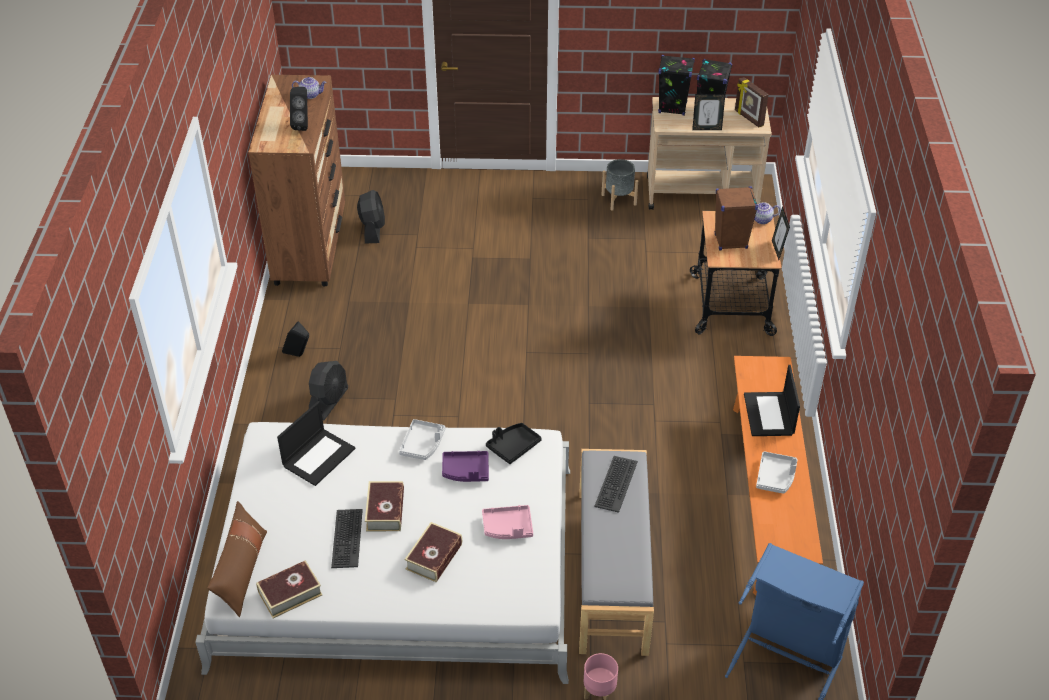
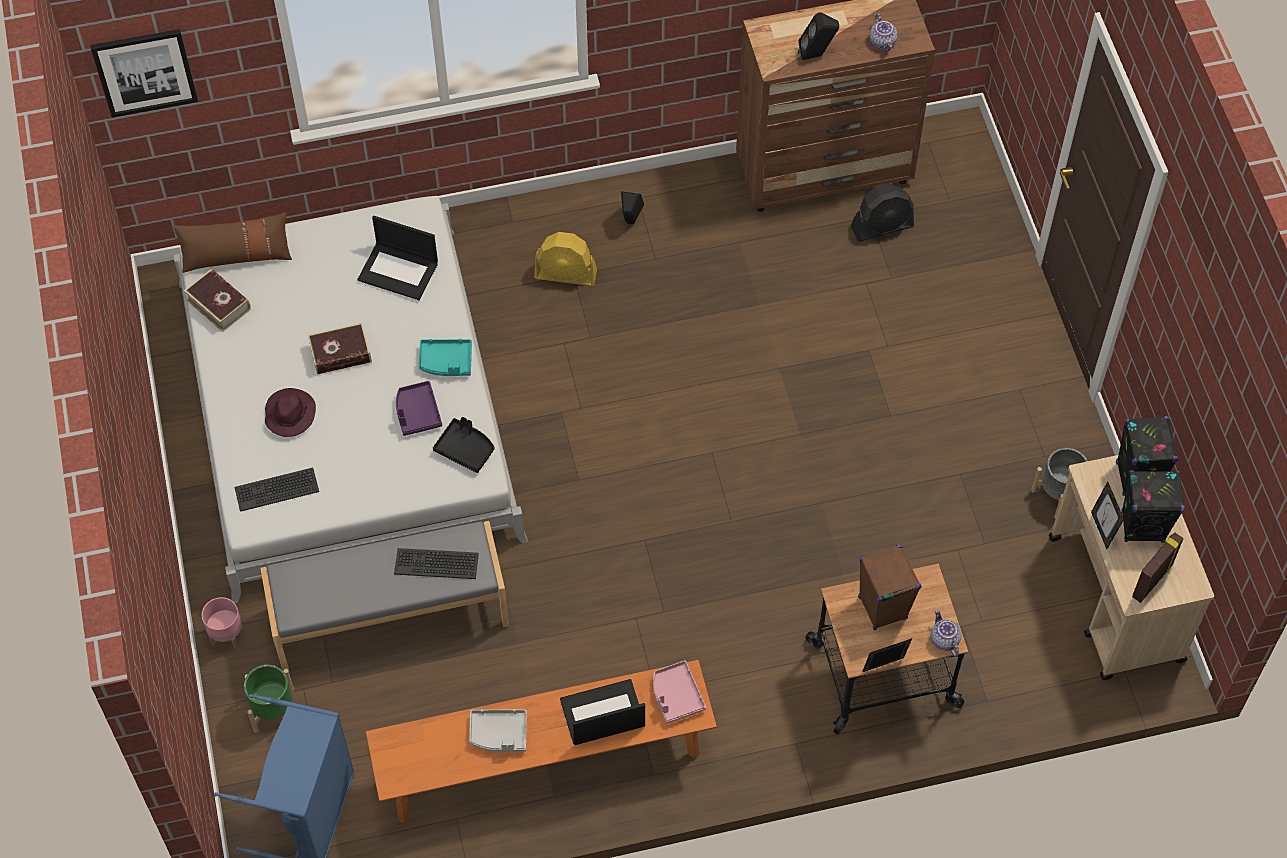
camera: 75 degrees right, 15 degrees up
black fan [309,361,349,421] -> yellow fan [534,232,597,286]
keyboard [331,509,363,568] -> keyboard moved to [235,467,319,512]
grey tray [399,419,445,460] -> turquoise tray [419,339,472,376]
book [405,522,462,582] -> purple hat [265,388,316,437]
pink tray [482,505,533,539] -> pink tray moved to [653,660,706,724]
none -> picture [90,29,198,118]
none -> green planter [244,665,294,733]

